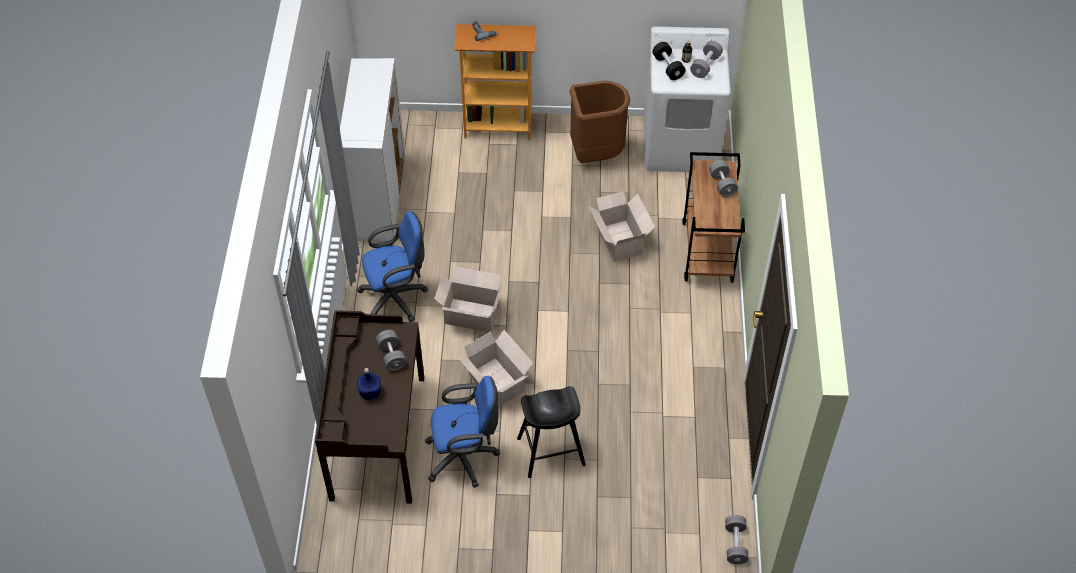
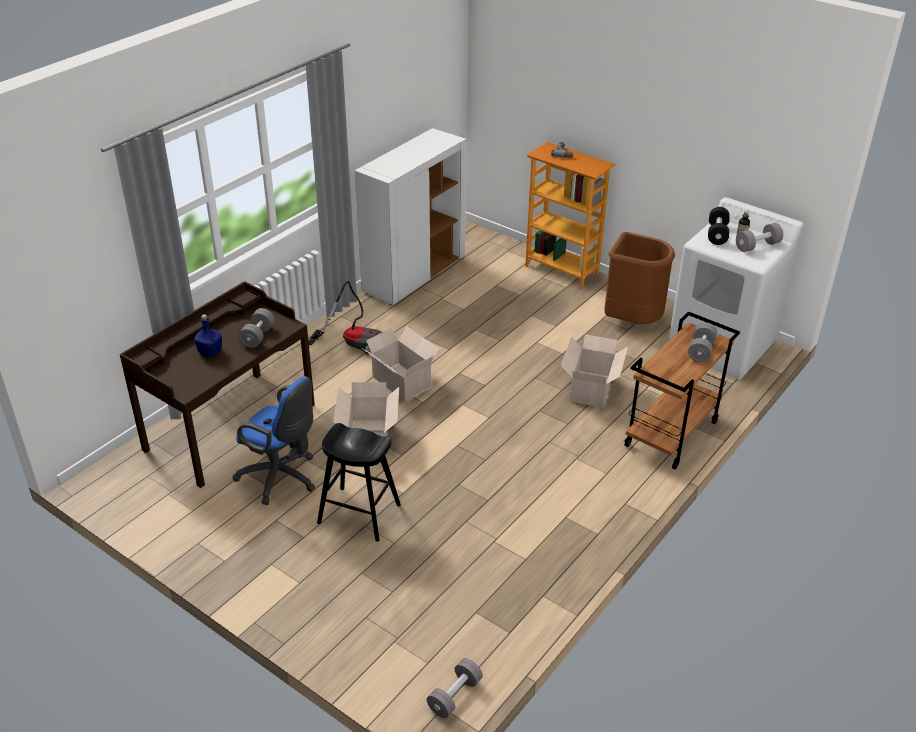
camera: 35 degrees right, 15 degrees down
blue office chair [357,211,428,322] -> vacuum cleaner [309,281,382,355]

